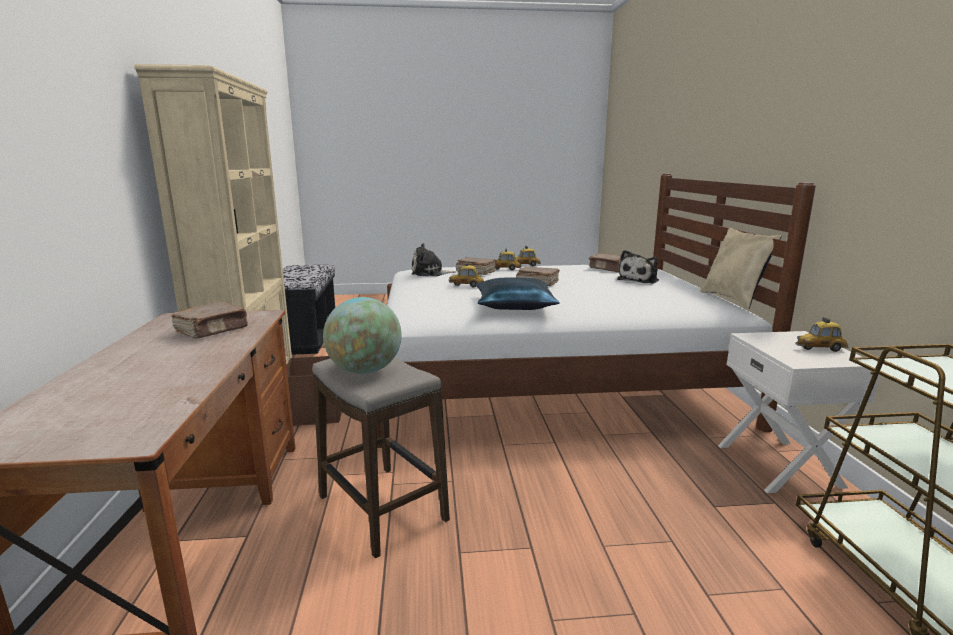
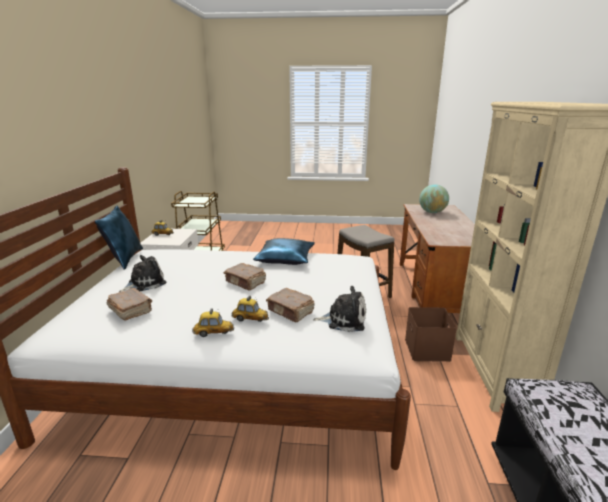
camera: 170 degrees left, 5 degrees up
brown book [171,301,248,338] -> none
globe [323,297,402,374] -> globe moved to [419,184,449,213]
toy car [449,262,484,288] -> none
beige pillow [700,228,781,309] -> blue pillow [95,206,143,270]

